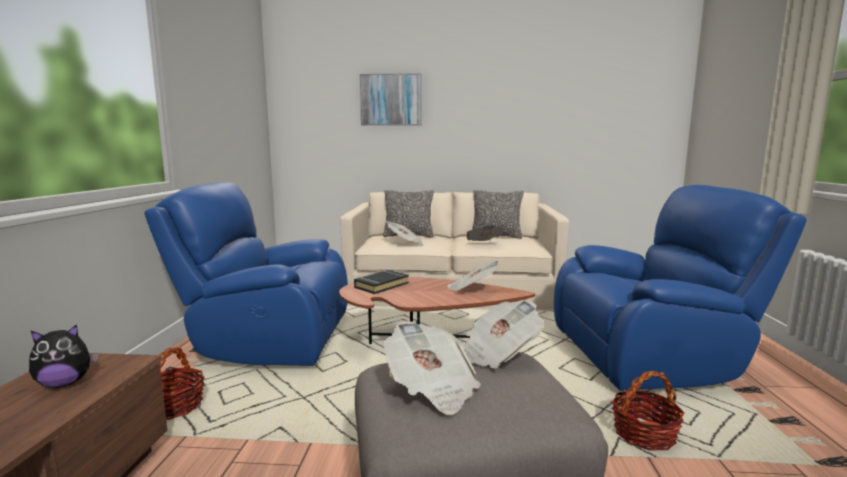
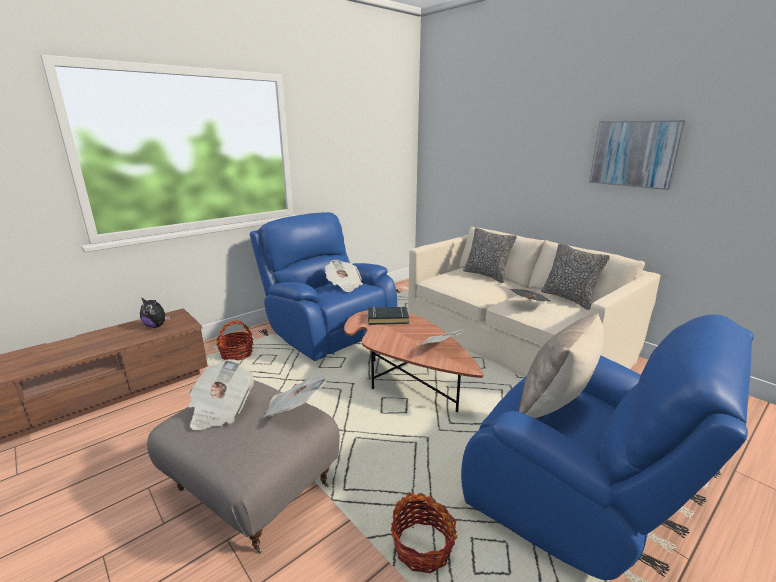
camera: 45 degrees right, 10 degrees up
picture [360,73,422,125] -> picture moved to [589,120,687,190]
newspaper [386,221,423,245] -> newspaper moved to [325,260,363,292]
none -> beige pillow [519,313,604,418]

